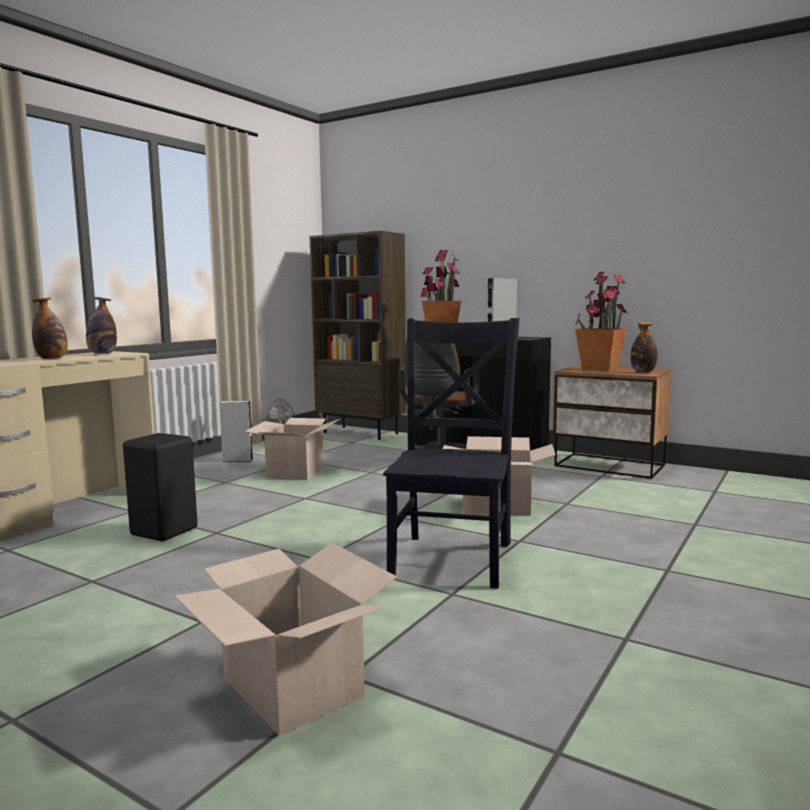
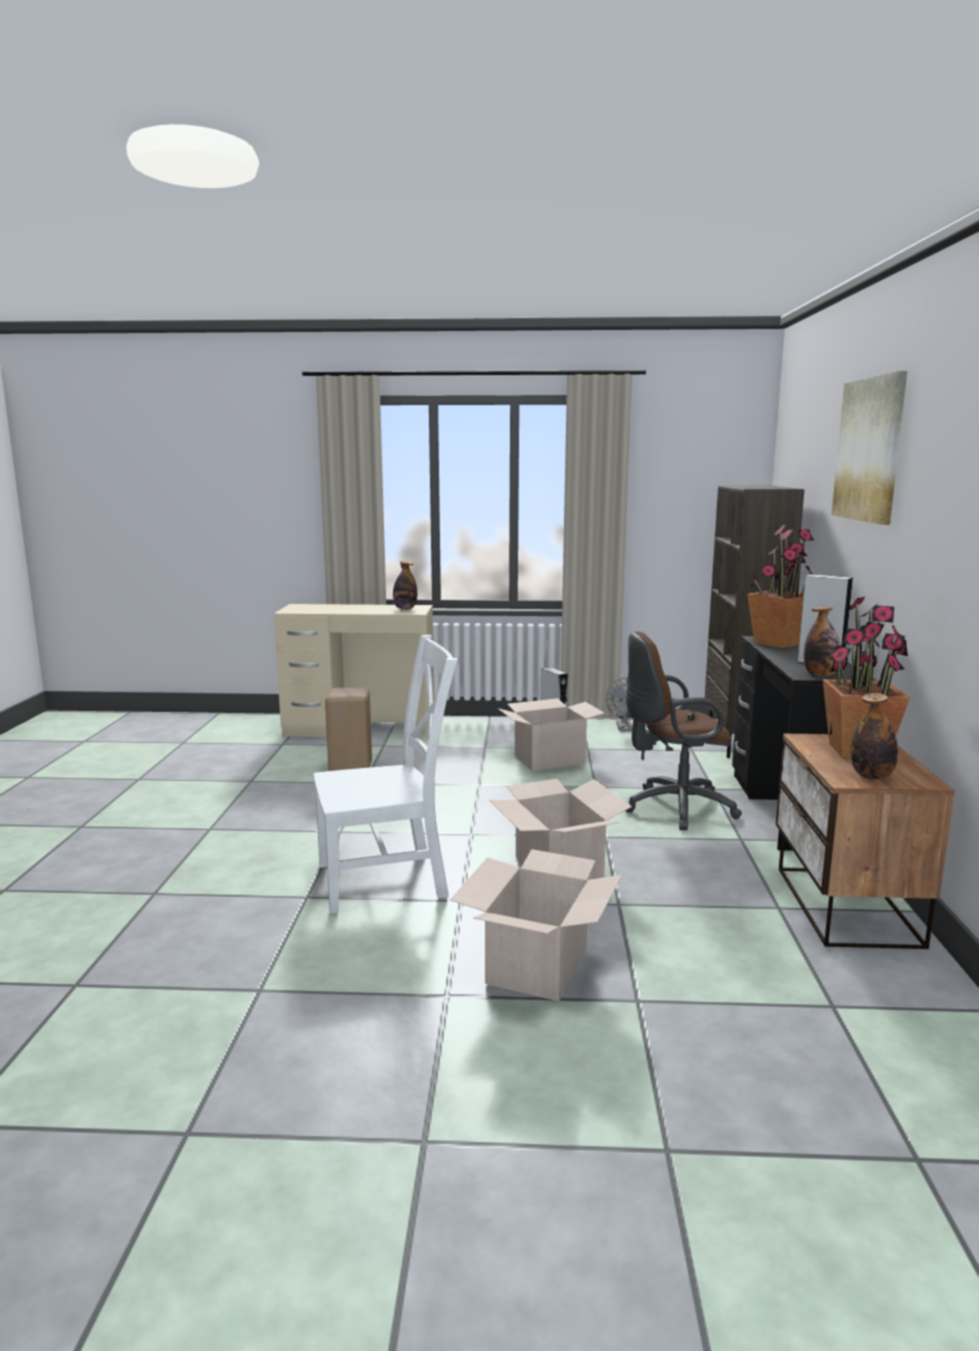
camera: 60 degrees right, 5 degrees up
bottle [32,297,68,359] -> bottle moved to [804,606,841,676]
black stool [123,433,198,541] -> beige stool [325,688,372,771]
cardboard box [174,543,397,736] -> cardboard box moved to [450,849,622,1001]
black chair [383,318,520,589] -> white chair [314,635,457,914]
none -> picture [832,371,907,525]

